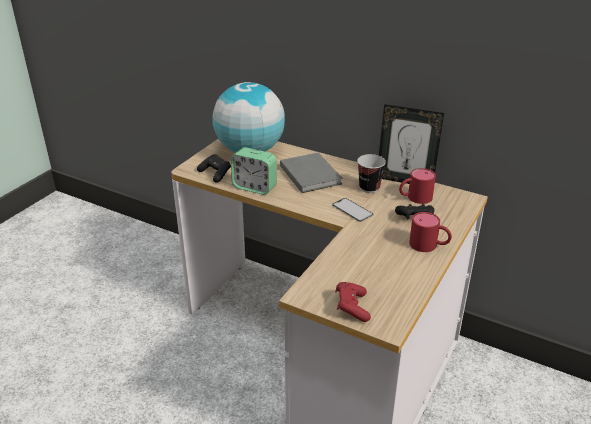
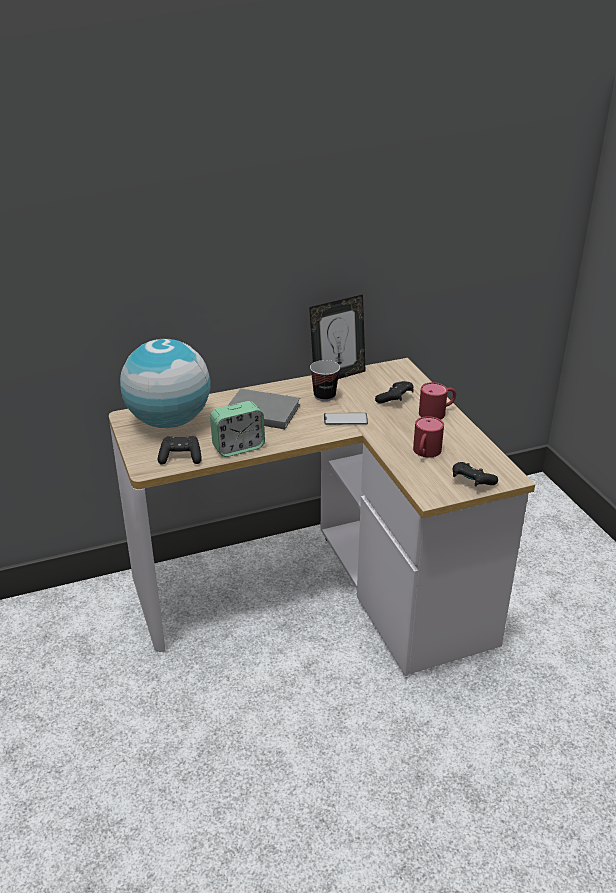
camera: 50 degrees left, 0 degrees up
red game controller [335,282,371,322] -> black game controller [453,462,498,486]
red mug [399,168,436,204] -> red mug moved to [413,416,444,458]

